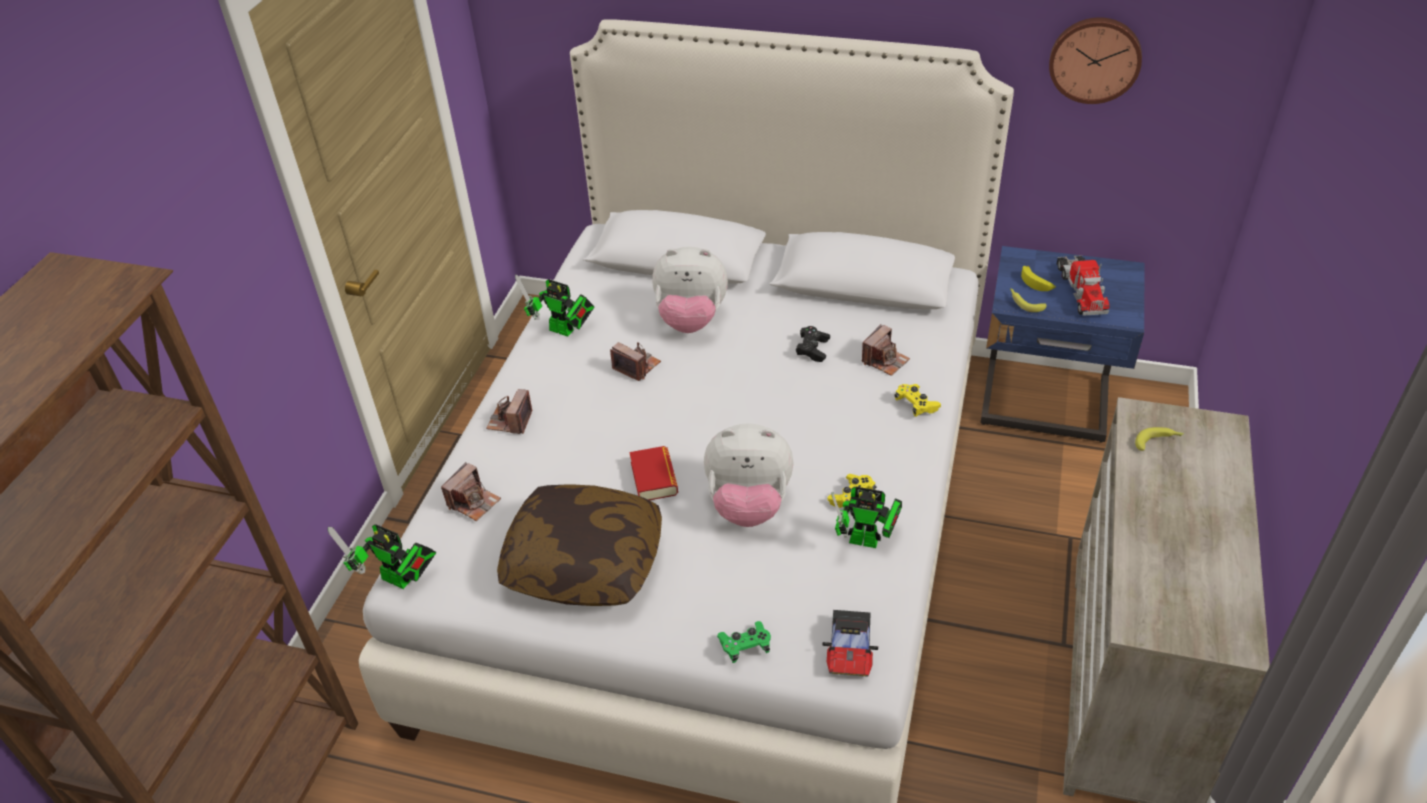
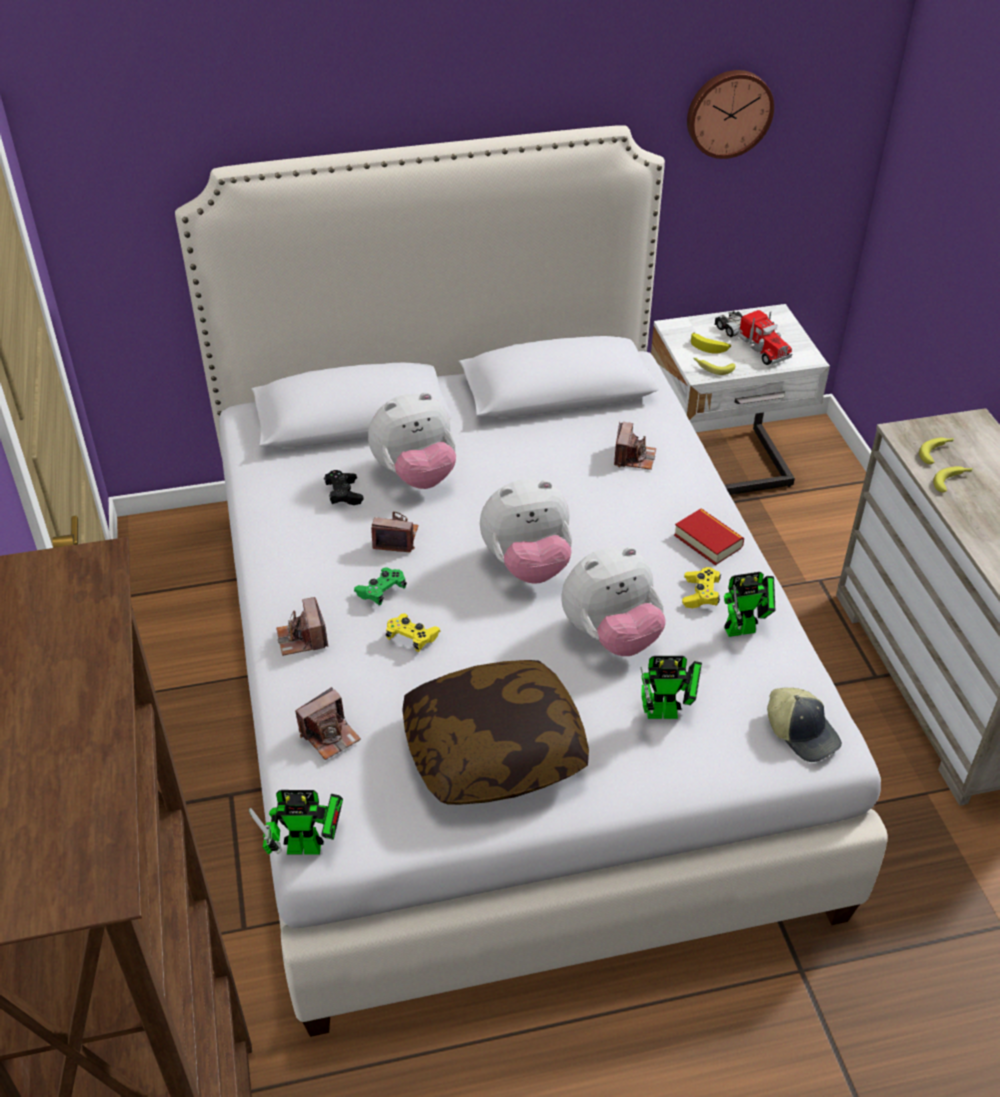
camera: 30 degrees left, 0 degrees up
camera [441,462,501,521] -> camera turned 45 degrees clockwise [295,687,361,760]
toy robot [515,275,594,337] -> toy robot moved to [640,656,702,719]
book [629,446,678,500] -> book moved to [674,509,744,565]
green game controller [717,621,771,663] -> green game controller moved to [354,567,407,605]
black game controller [796,326,830,362] -> black game controller moved to [324,470,364,505]
toy car [823,610,878,677] -> cap [767,688,842,762]
yellow game controller [894,384,941,417] -> yellow game controller moved to [386,613,440,652]
blue nightstand [980,246,1145,443] -> white nightstand [651,304,830,495]
none -> plush toy [480,479,572,584]
none -> banana [933,466,973,492]

